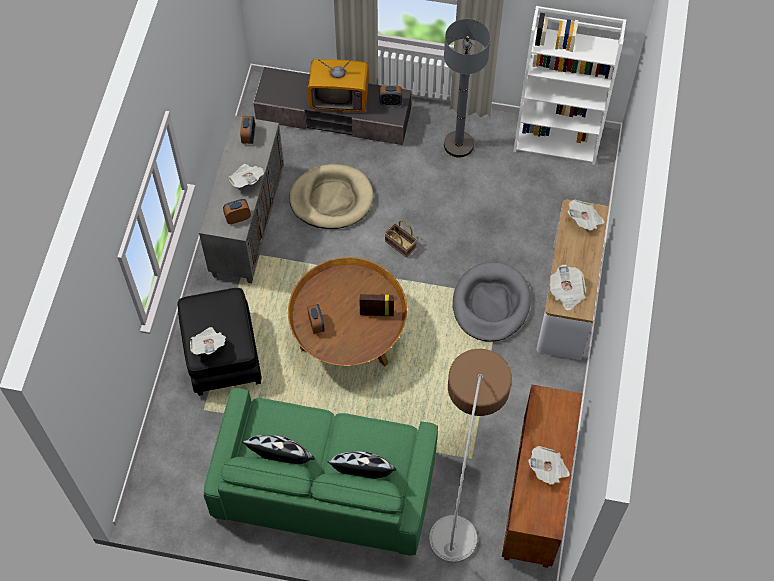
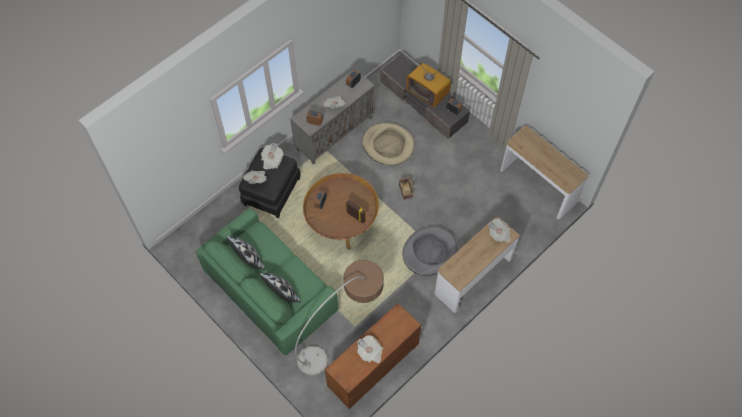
camera: 35 degrees right, 0 degrees up
grey floor lamp [444,19,490,158] -> none
white bookcase [513,6,626,165] -> console table [500,125,589,219]
newspaper [550,264,586,311] -> newspaper moved to [261,143,283,169]

